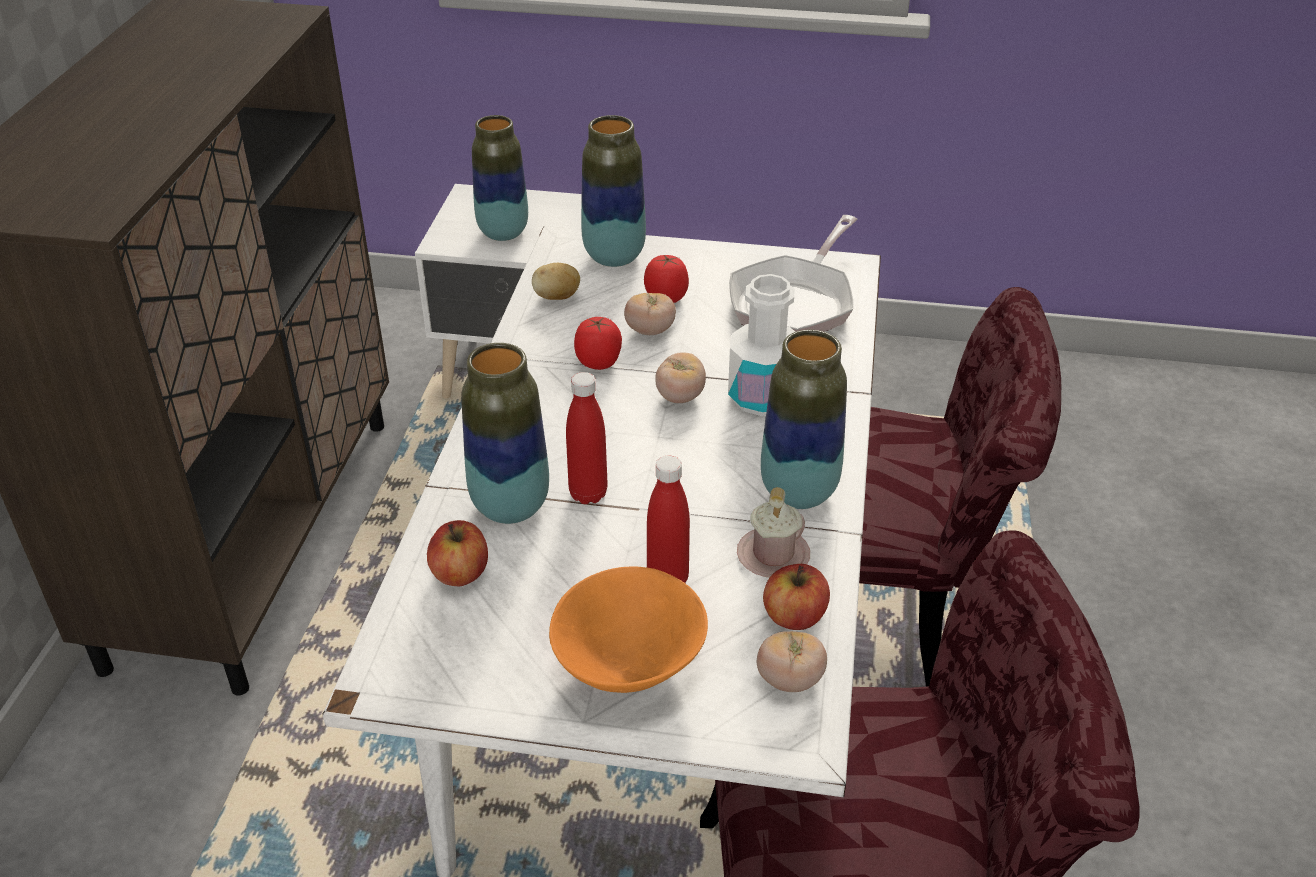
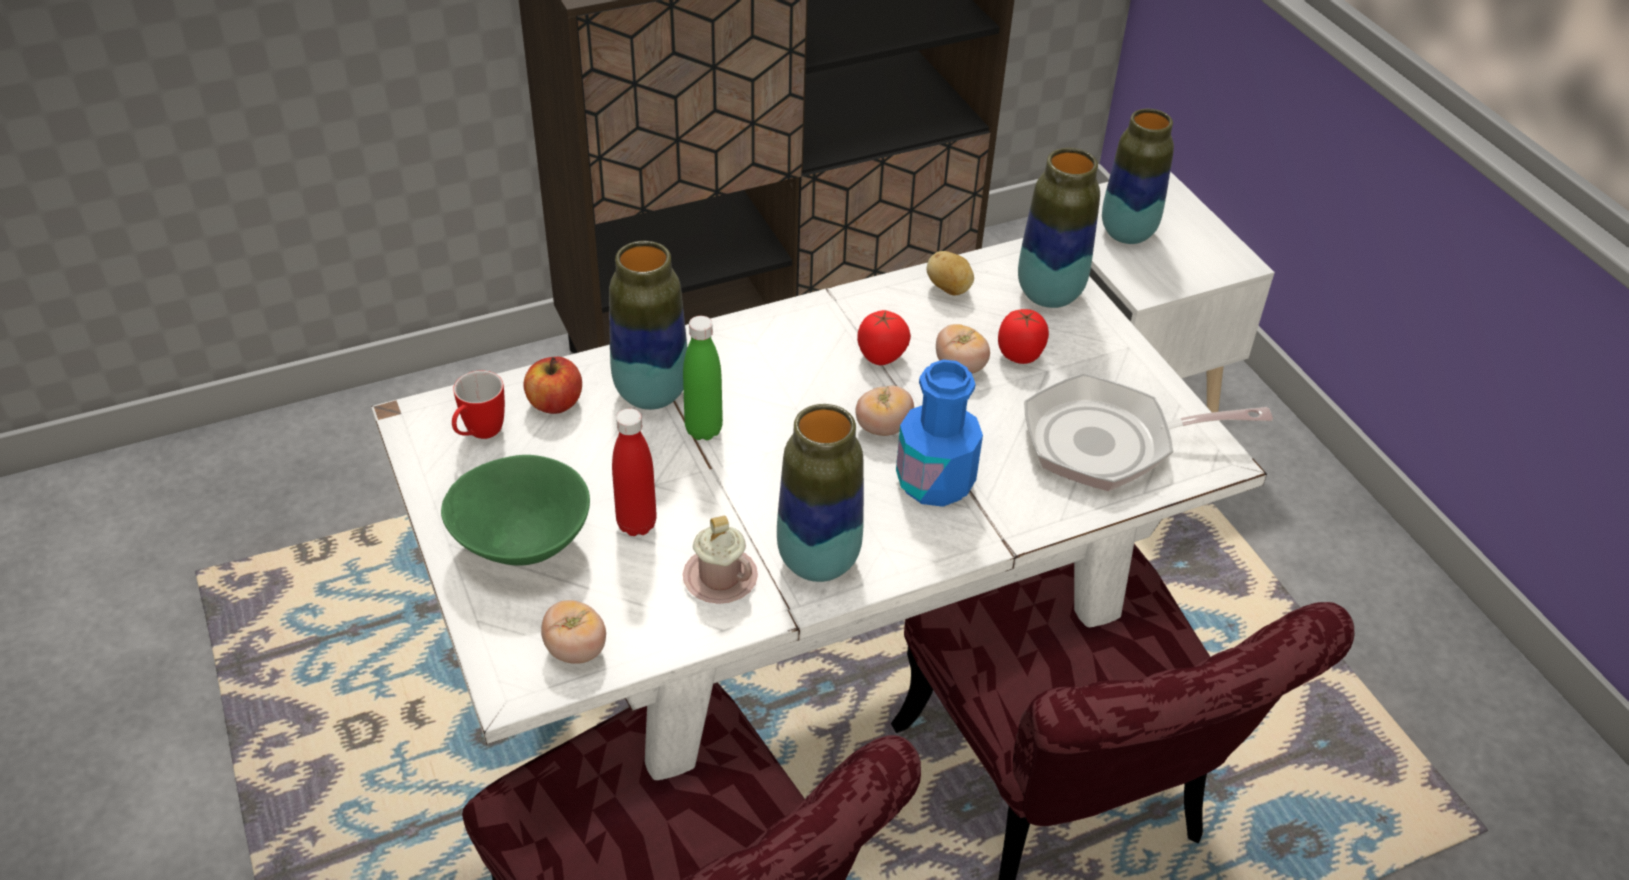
camera: 55 degrees right, 5 degrees up
orange bowl [549,567,708,693] -> green bowl [441,455,590,566]
red bottle [566,372,608,504] -> green bottle [683,316,723,440]
white bottle [728,274,795,416] -> blue bottle [896,359,983,507]
apple [763,564,830,630] -> none
none -> mug [452,370,505,439]

